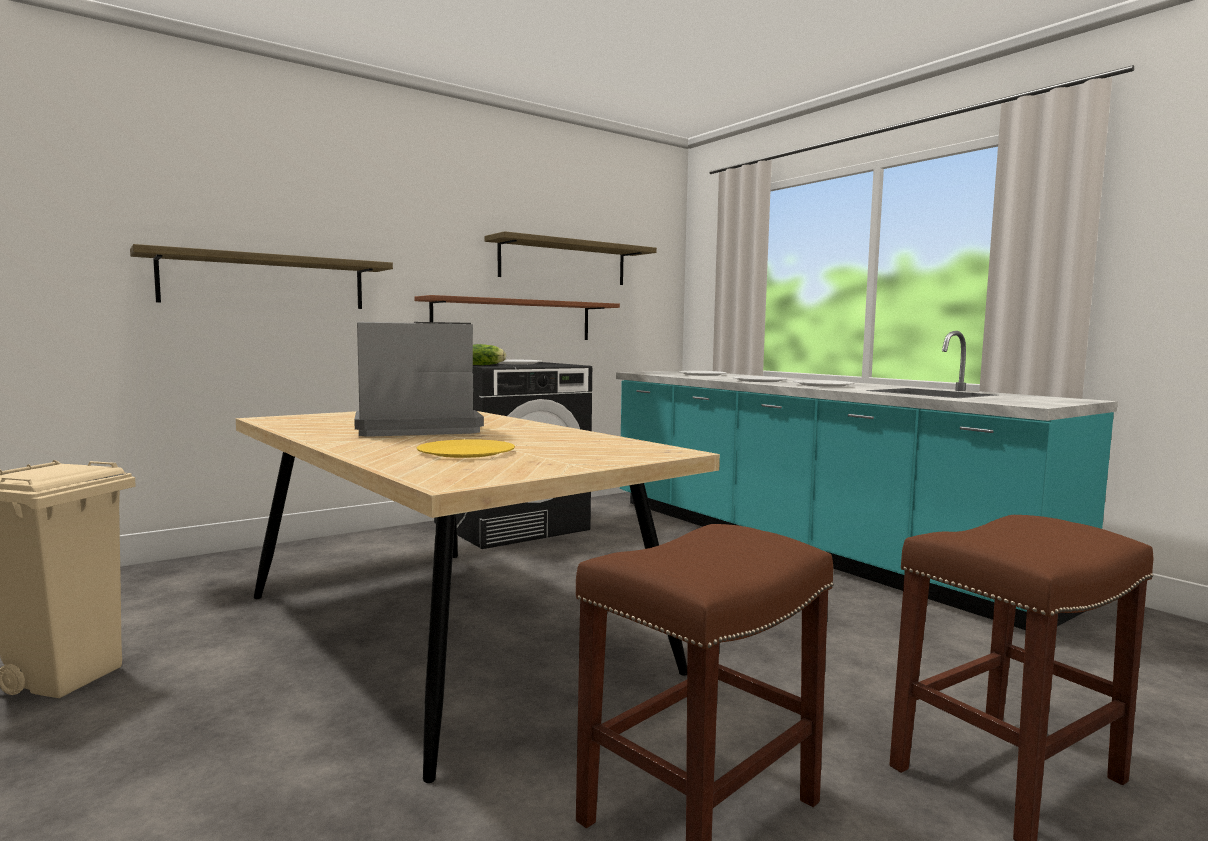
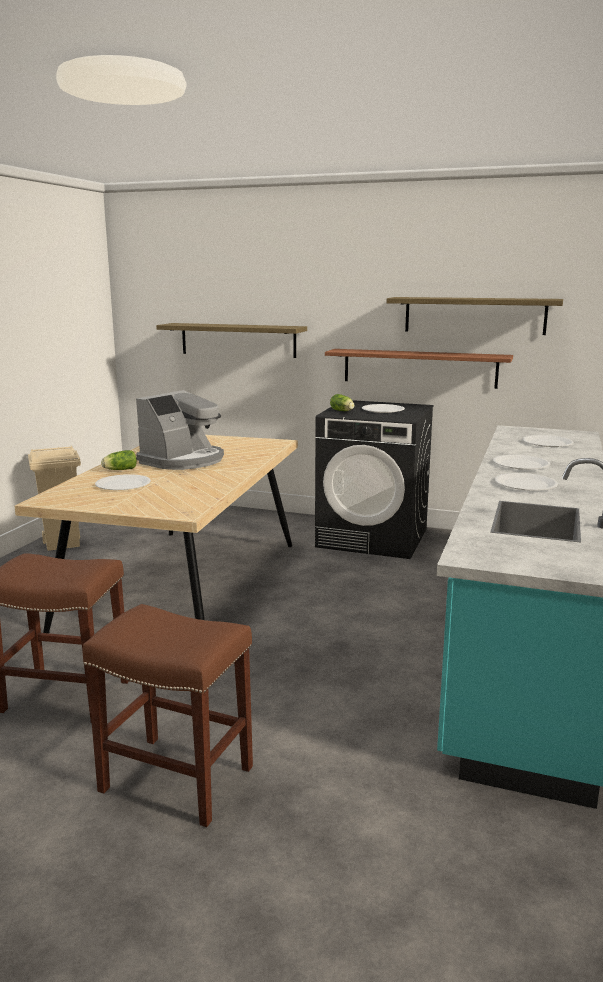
camera: 55 degrees right, 10 degrees up
coffee machine [354,322,484,437] -> coffee machine turned 90 degrees clockwise [136,390,224,470]
yellow plate [417,439,515,458] -> white plate [95,474,151,490]
none -> lettuce [101,450,137,470]

